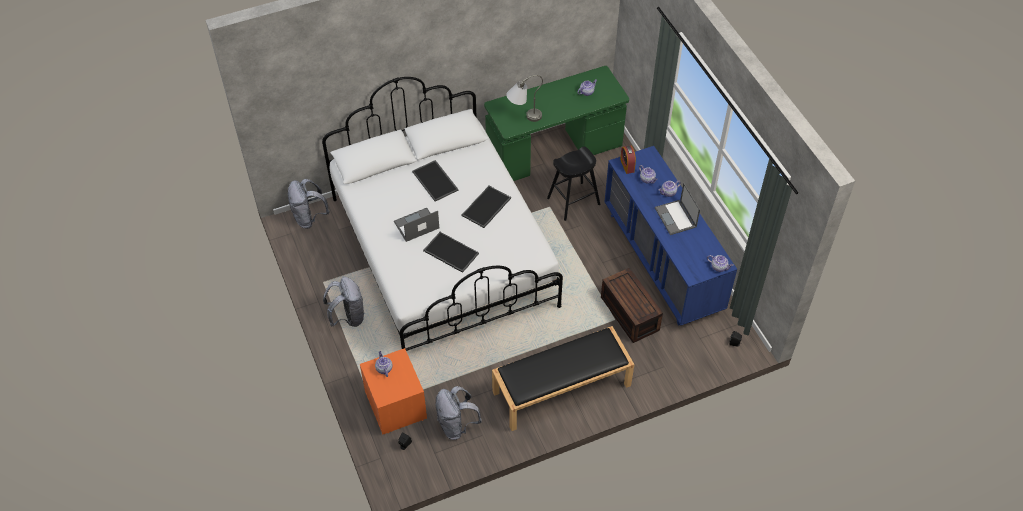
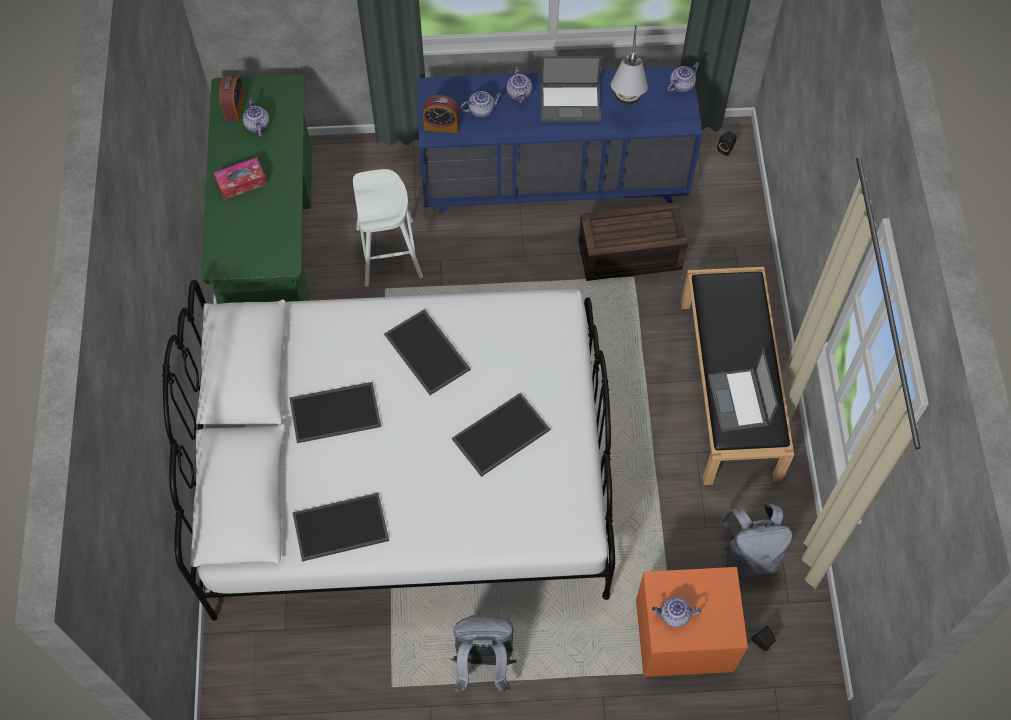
camera: 70 degrees left, 10 degrees up
grey backpack [288,179,329,229] -> none
laptop [394,208,439,242] -> laptop moved to [708,348,778,432]
grey table lamp [506,75,543,122] -> grey table lamp moved to [611,25,648,105]
black stool [547,147,600,221] -> white stool [353,169,423,287]
none -> tissue box [214,157,267,200]
none -> alarm clock [219,75,245,122]
none -> tray [293,493,389,561]

